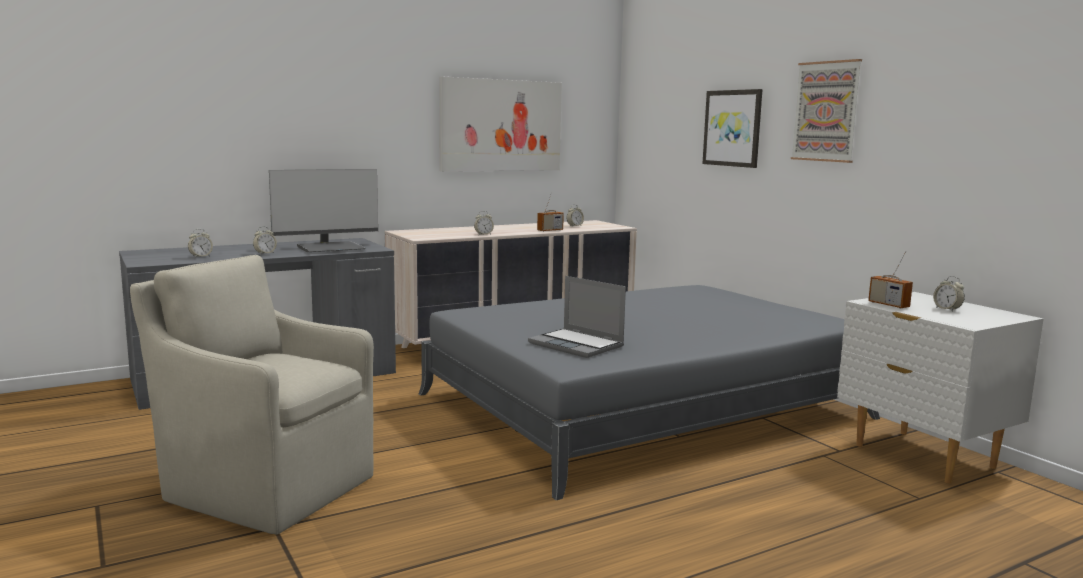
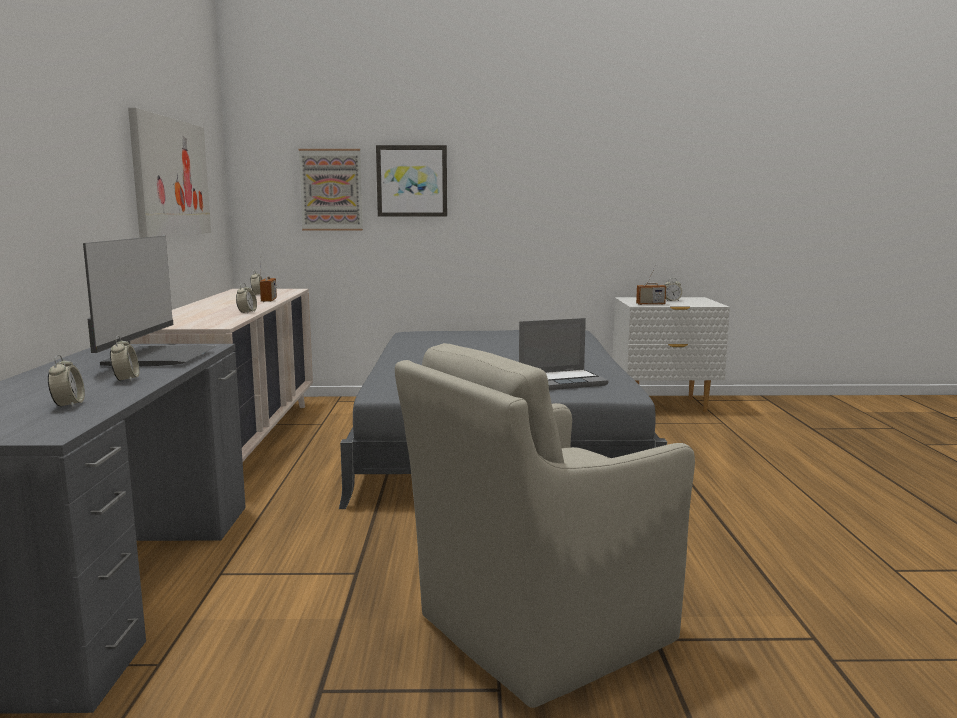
camera: 60 degrees left, 0 degrees up
picture [791,59,862,163] -> picture moved to [299,149,363,231]

